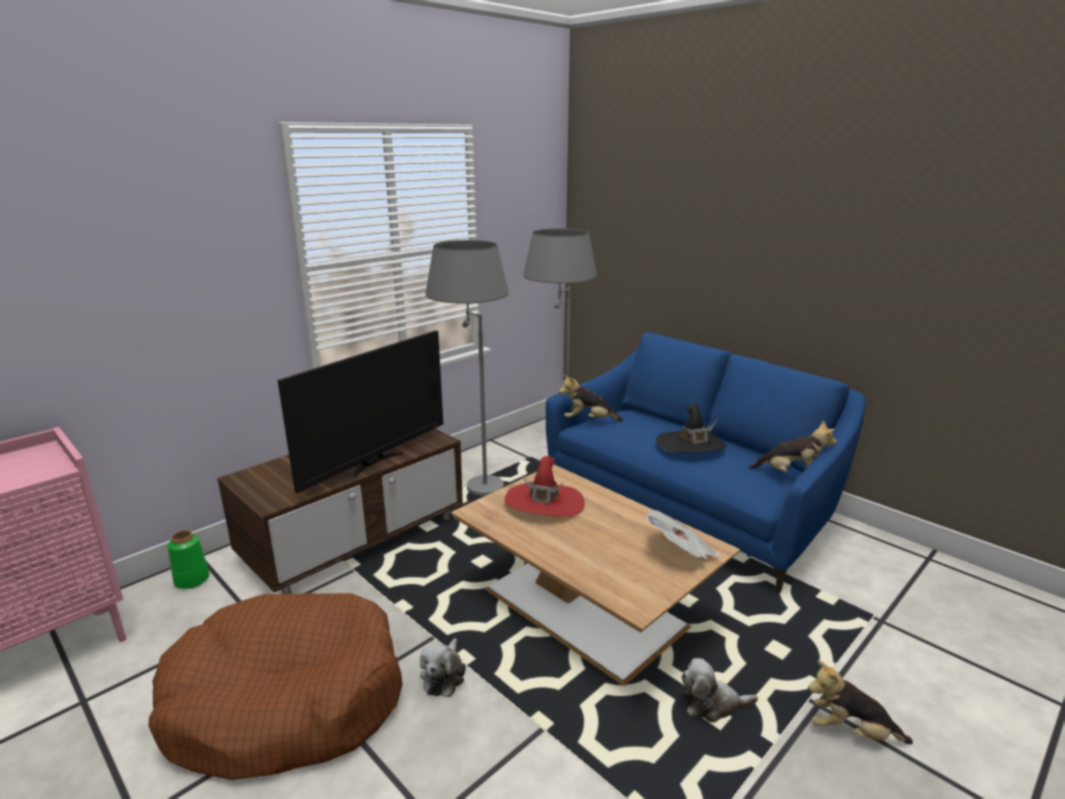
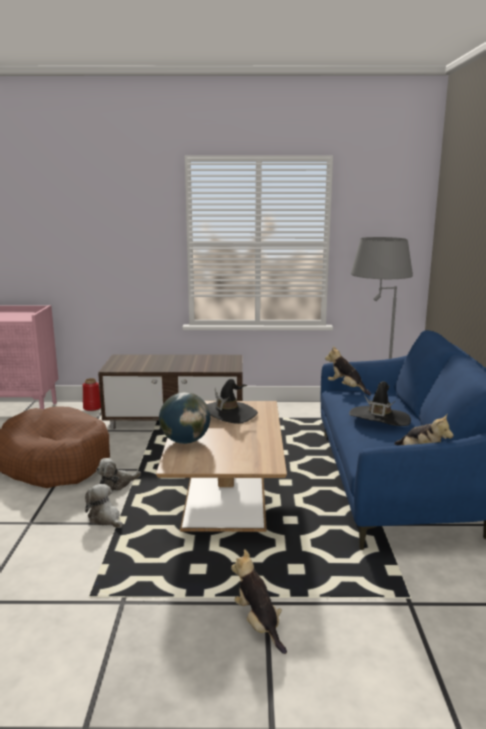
camera: 45 degrees right, 5 degrees down
green vase [167,530,210,589] -> red vase [83,378,101,411]
television [278,330,443,493] -> none
grey floor lamp [425,240,509,496] -> none
red hat [505,456,585,517] -> black hat [207,379,258,424]
newspaper [645,510,722,559] -> none
plush toy [681,658,758,722] -> plush toy moved to [85,484,123,528]
none -> globe [159,392,210,444]

